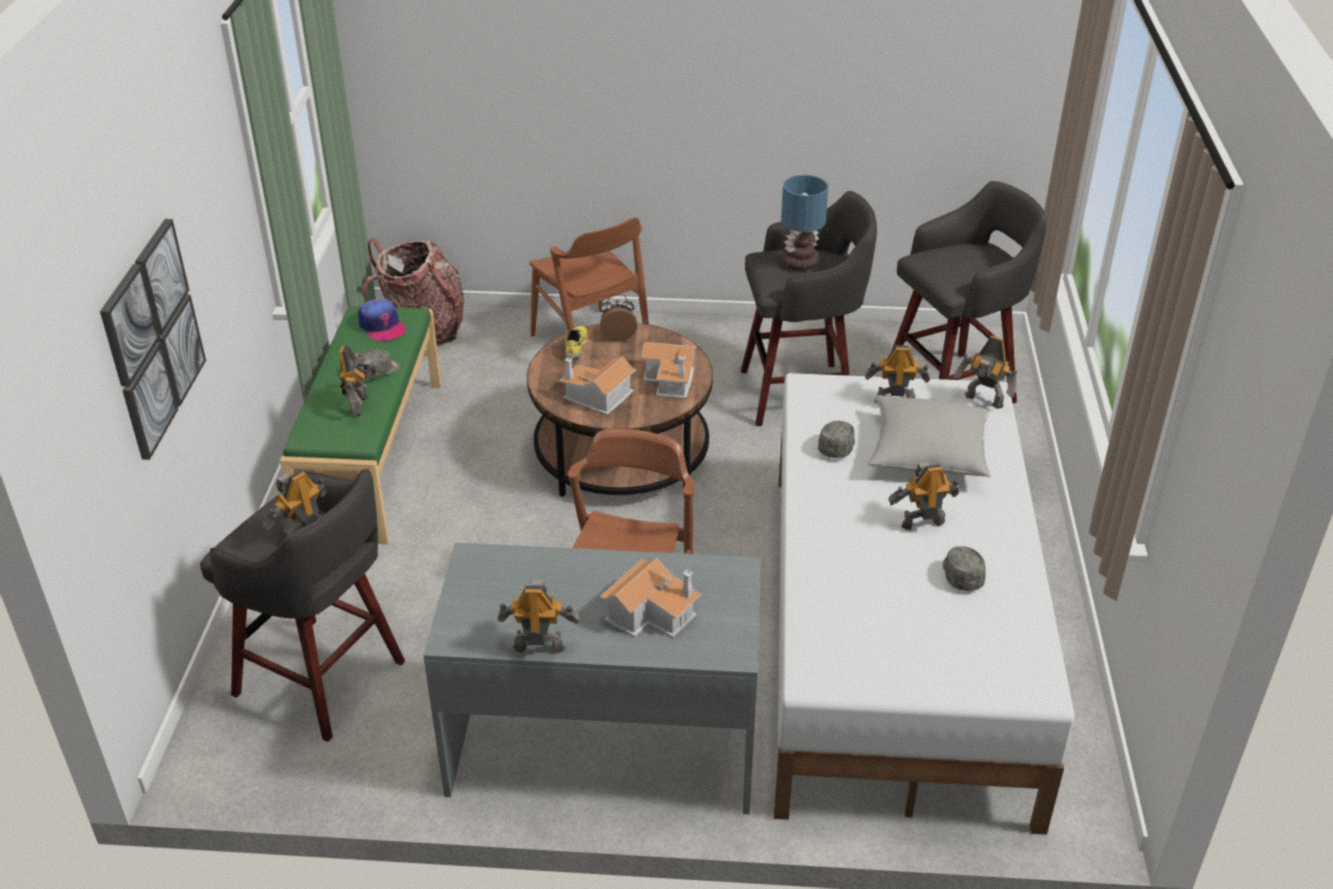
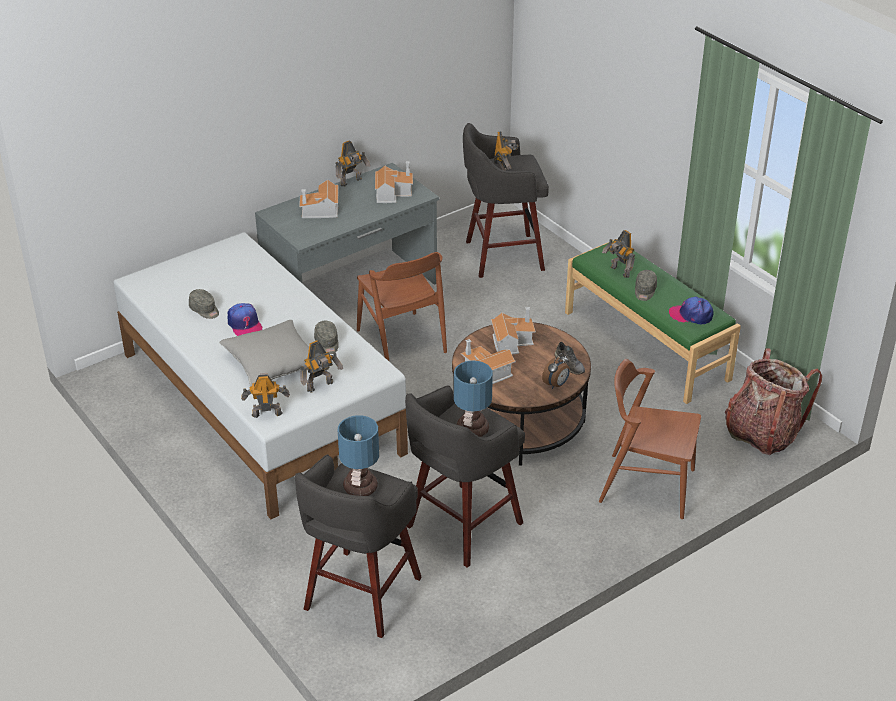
camera: 140 degrees right, 0 degrees up
picture [100,219,206,460] -> none
yellow shoe [565,326,588,360] -> grey shoe [555,342,585,375]
toy robot [889,462,959,530] -> cap [228,303,262,336]
none -> table lamp [338,415,379,496]
none -> toy house [375,161,413,203]

